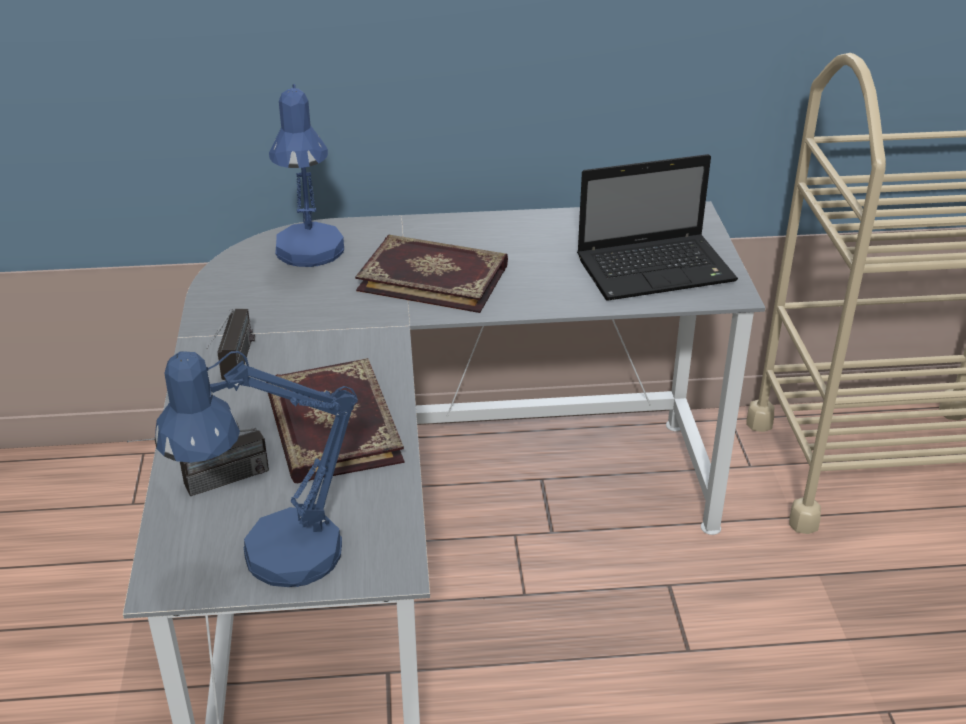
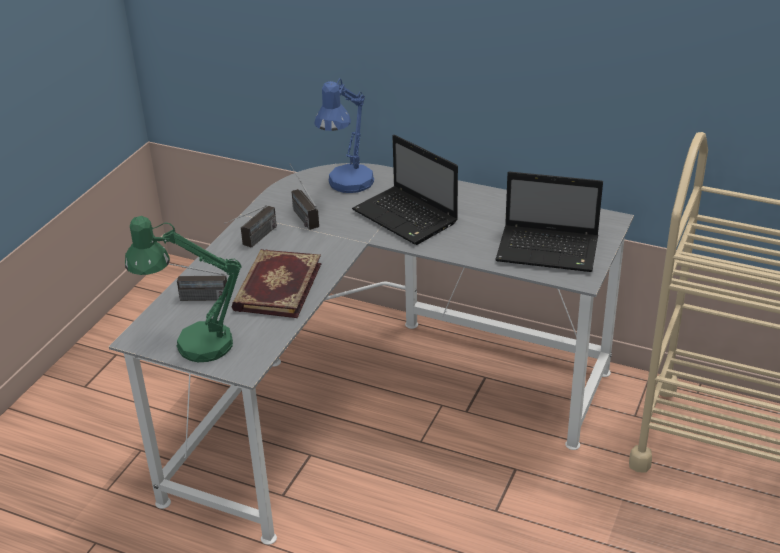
camera: 30 degrees right, 0 degrees up
blue table lamp [155,351,358,587] -> green table lamp [125,216,241,362]
book [355,235,508,313] -> laptop [352,135,458,245]
none -> radio [291,166,319,230]

